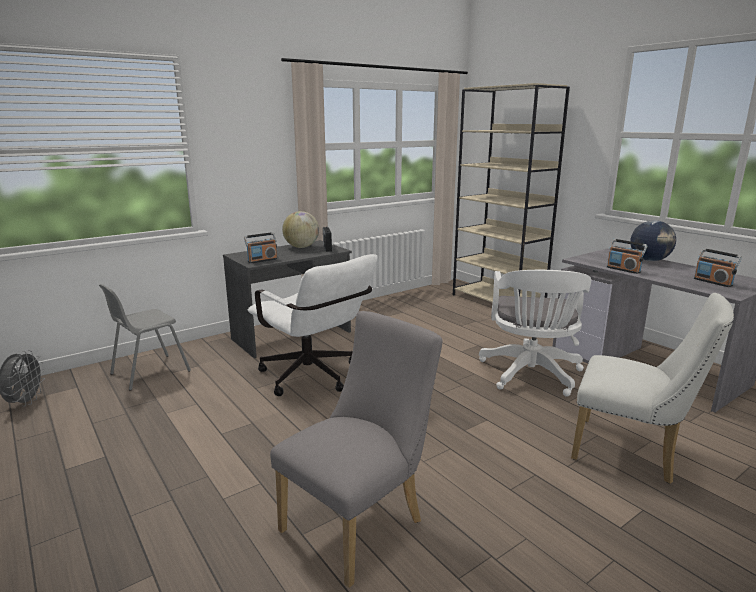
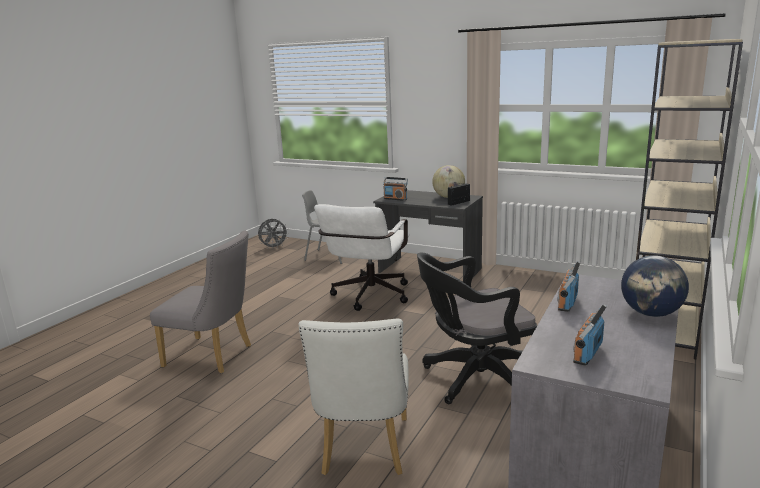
camera: 65 degrees right, 0 degrees up
white office chair [479,270,591,397] -> black office chair [417,252,537,404]

